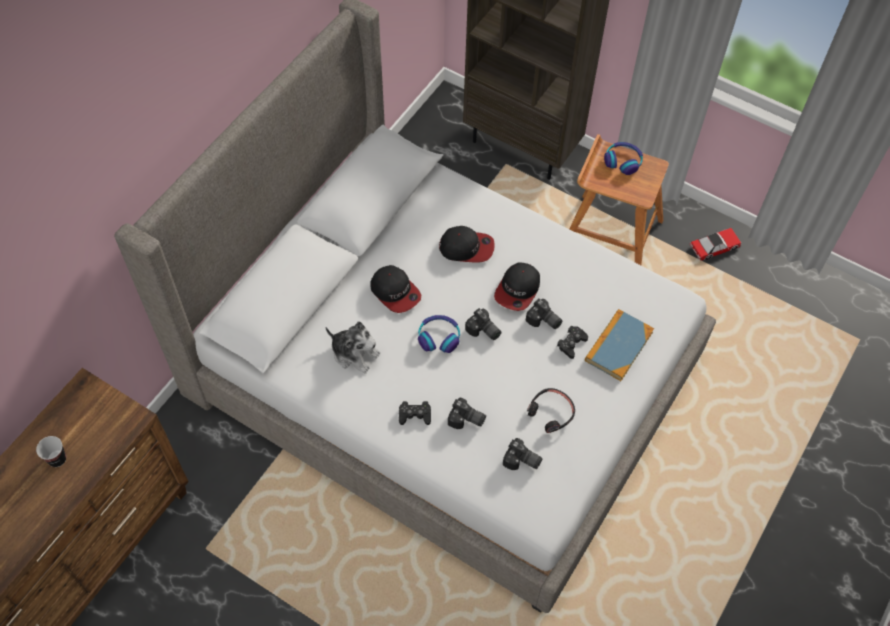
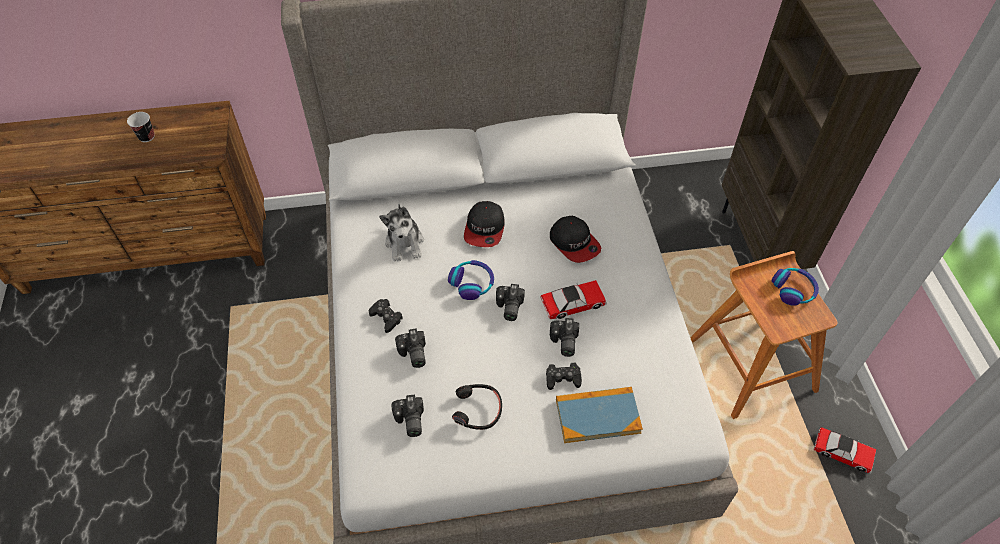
camera: 50 degrees right, 5 degrees down
cap [494,263,540,311] -> toy car [540,280,607,319]

